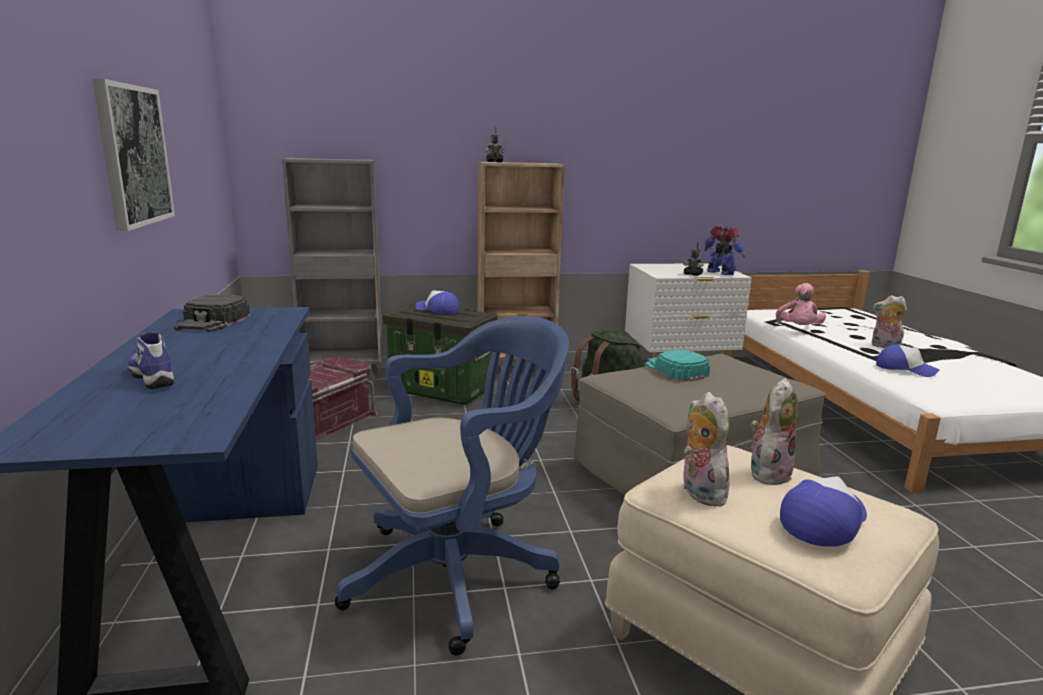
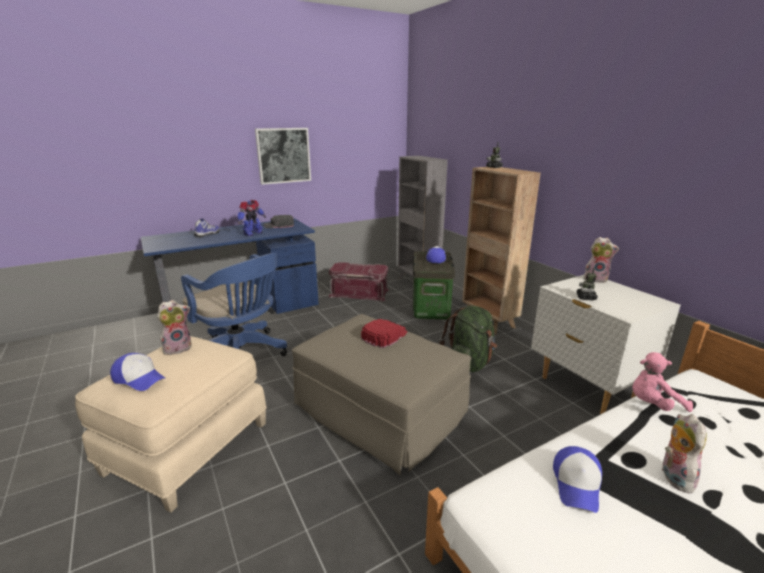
camera: 70 degrees right, 5 degrees up
turquoise cap [645,350,710,382] -> red cap [361,319,407,348]
toy robot [704,225,746,275] -> toy robot moved to [237,200,266,236]
plush toy [751,378,798,487] -> plush toy moved to [583,237,619,283]

